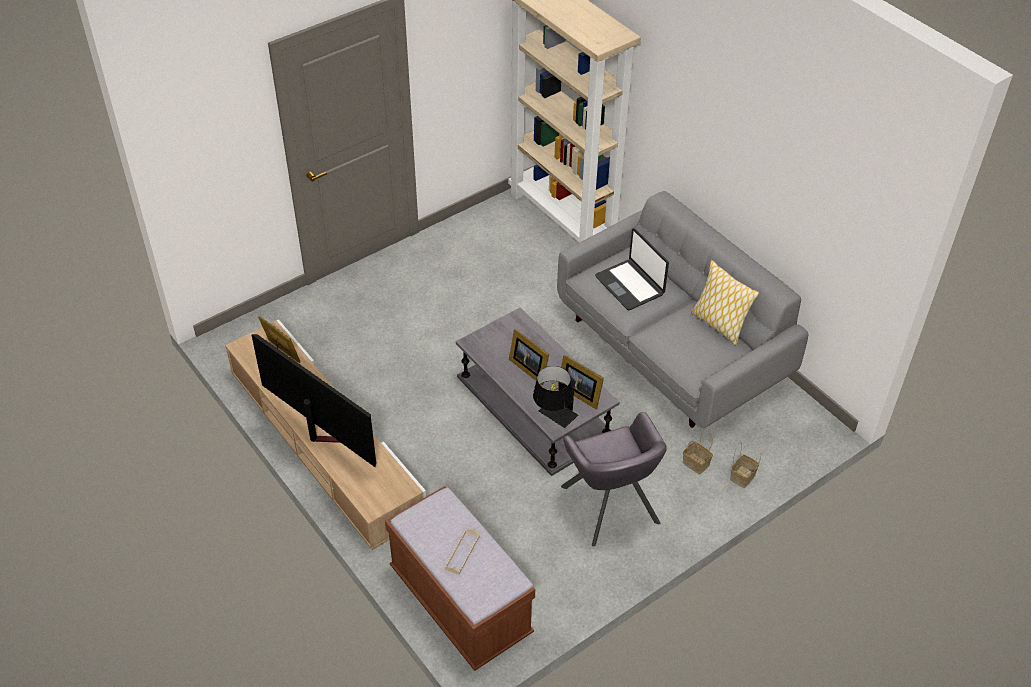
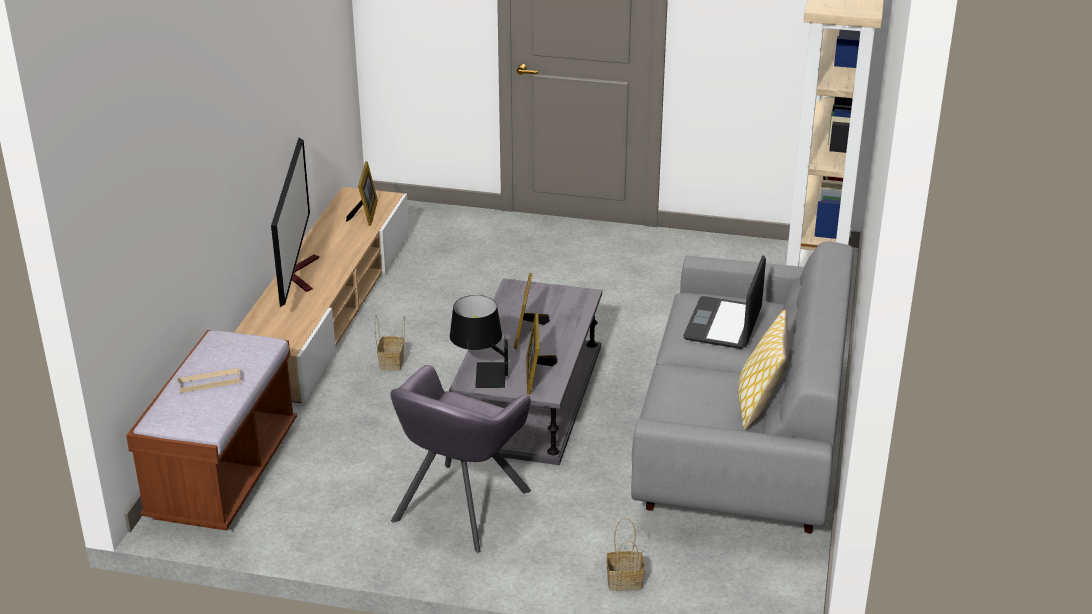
camera: 50 degrees right, 15 degrees down
basket [683,428,713,475] -> basket moved to [375,316,405,371]

